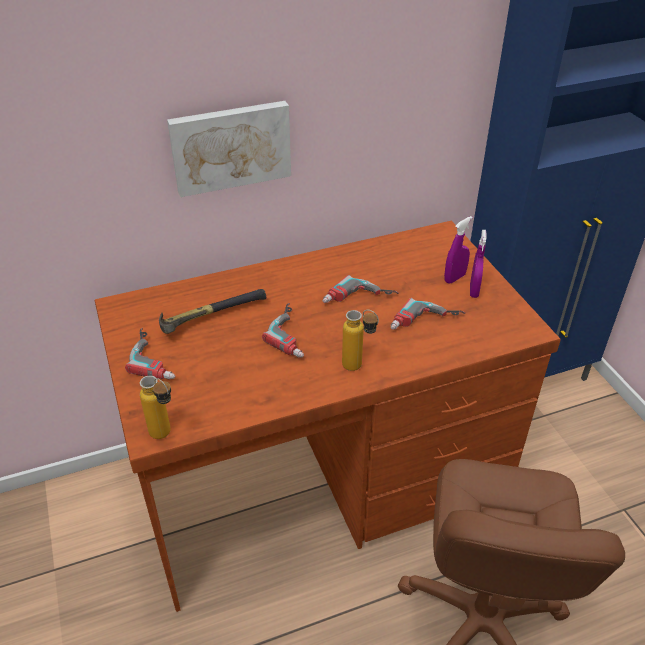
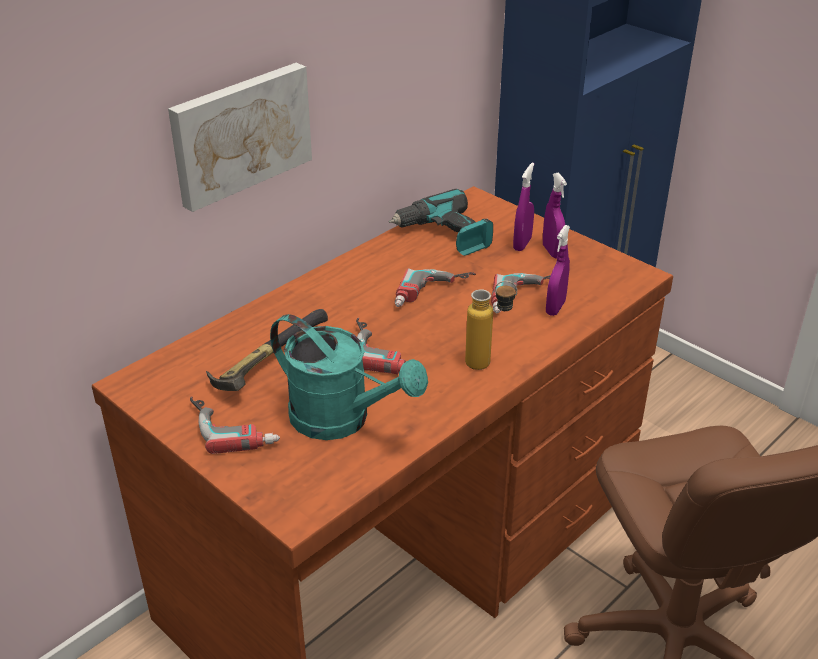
camera: 25 degrees left, 5 degrees down
bottle [140,376,171,439] -> none
none -> turquoise watering can [270,314,428,440]
none -> power drill [389,189,493,256]
none -> purple spray bottle [546,225,570,316]

